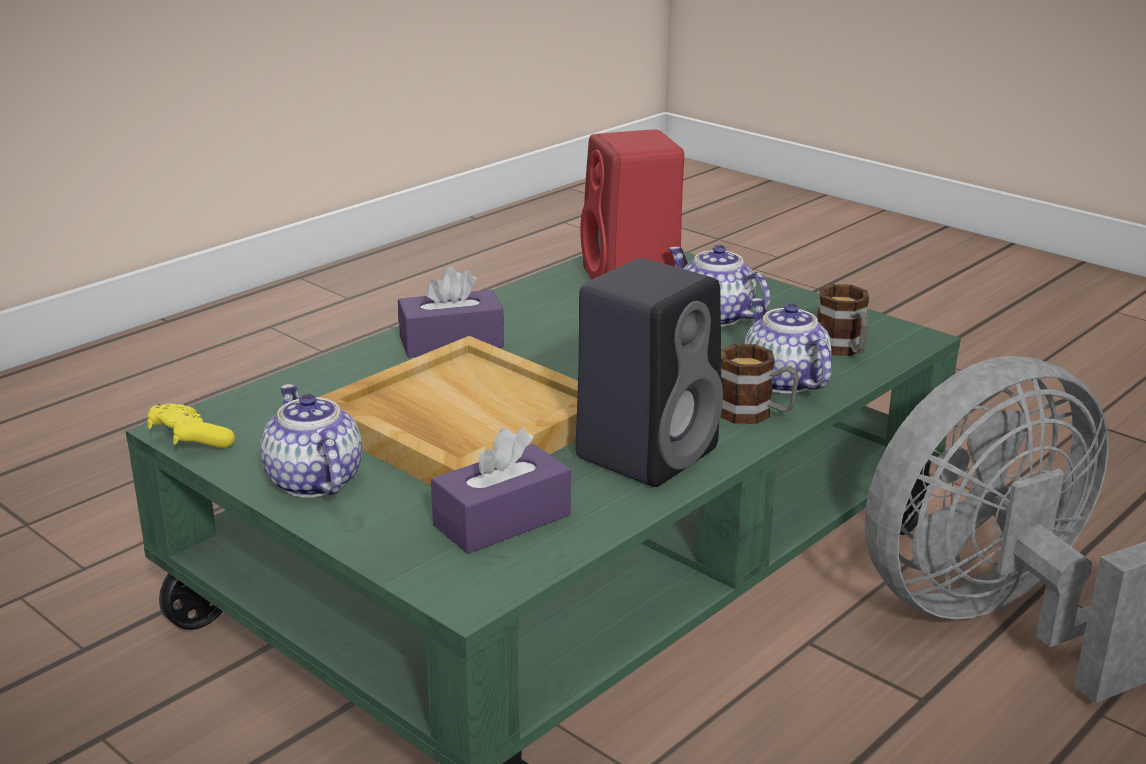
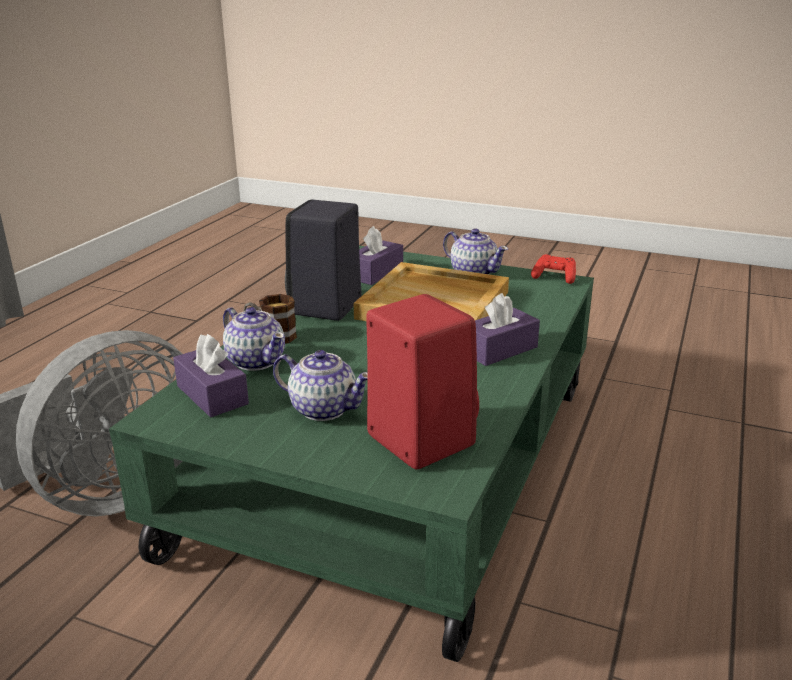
camera: 160 degrees right, 0 degrees up
yellow game controller [148,404,235,448] -> red game controller [531,254,576,284]
mug [817,284,869,356] -> purple tissue box [173,334,249,417]

